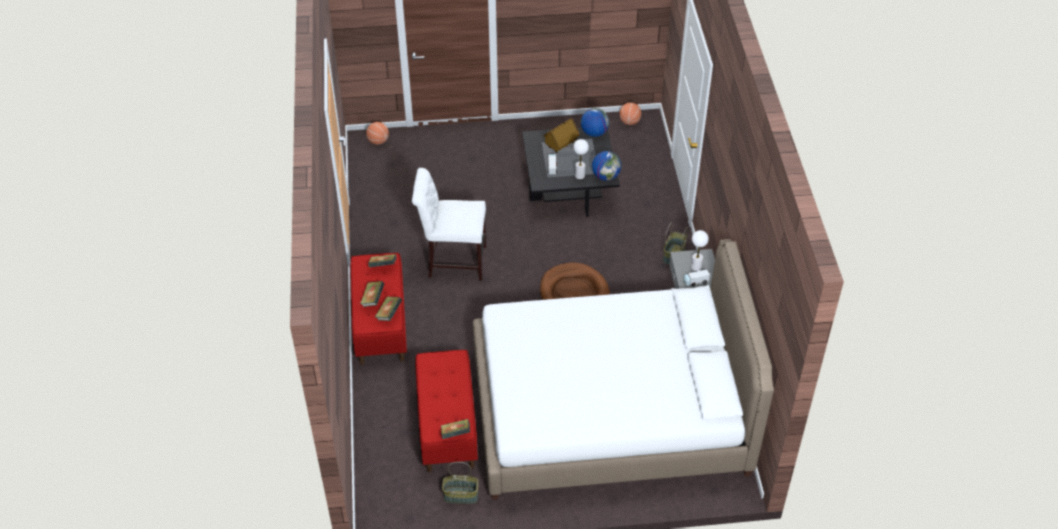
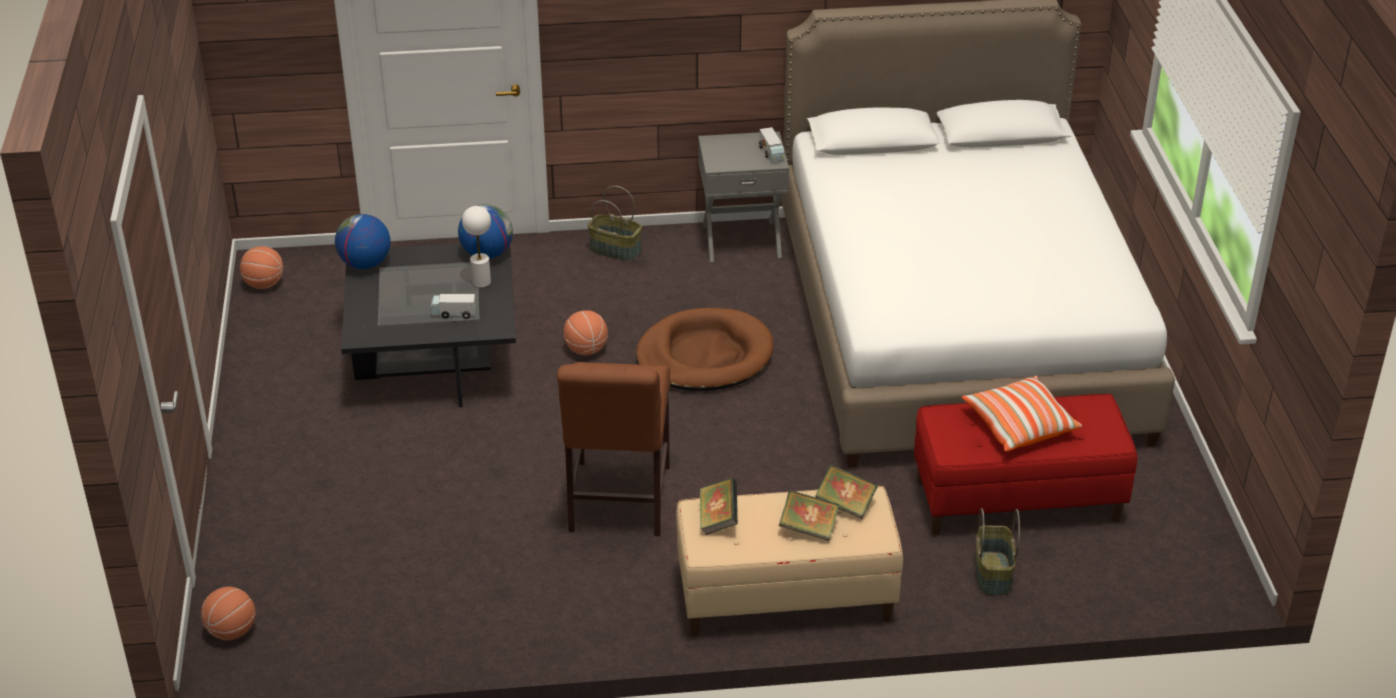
camera: 90 degrees left, 10 degrees down
red bench [350,253,407,365] -> beige bench [676,486,903,637]
white chair [412,168,486,280] -> brown chair [557,362,670,536]
book [441,419,470,439] -> none
basket [442,462,479,504] -> basket moved to [975,508,1020,595]
toy house [543,118,580,153] -> none
white table lamp [691,230,709,272] -> none
none -> basketball [564,310,608,355]
none -> pillow [962,376,1082,452]

